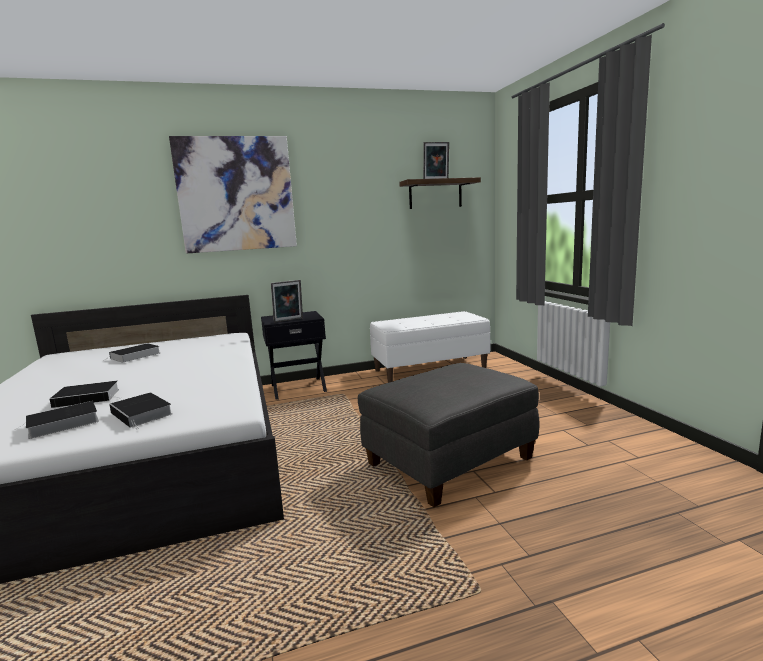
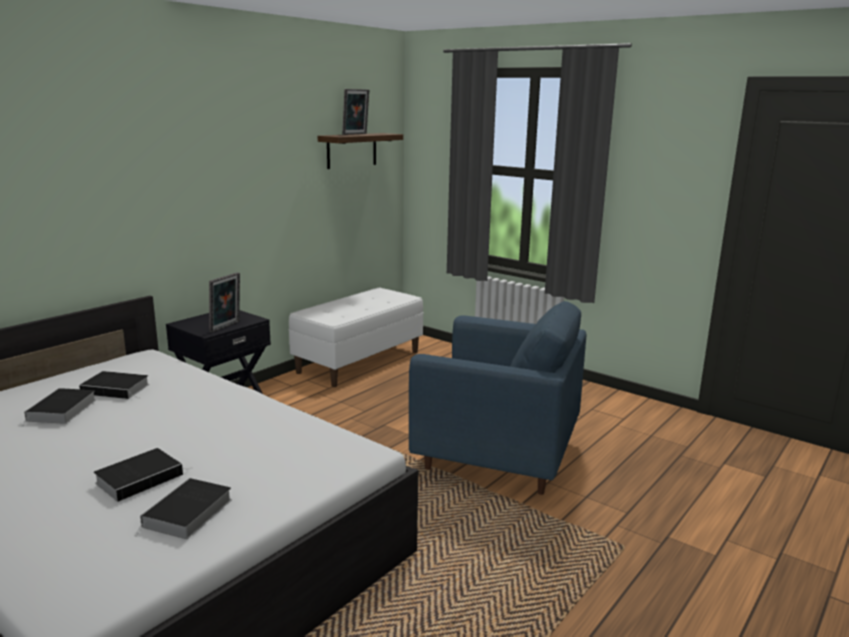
camera: 35 degrees left, 5 degrees up
book [109,393,173,430] -> book moved to [79,371,149,399]
picture [169,136,297,254] -> none
grey ottoman [358,363,540,507] -> blue armchair [409,301,586,495]

